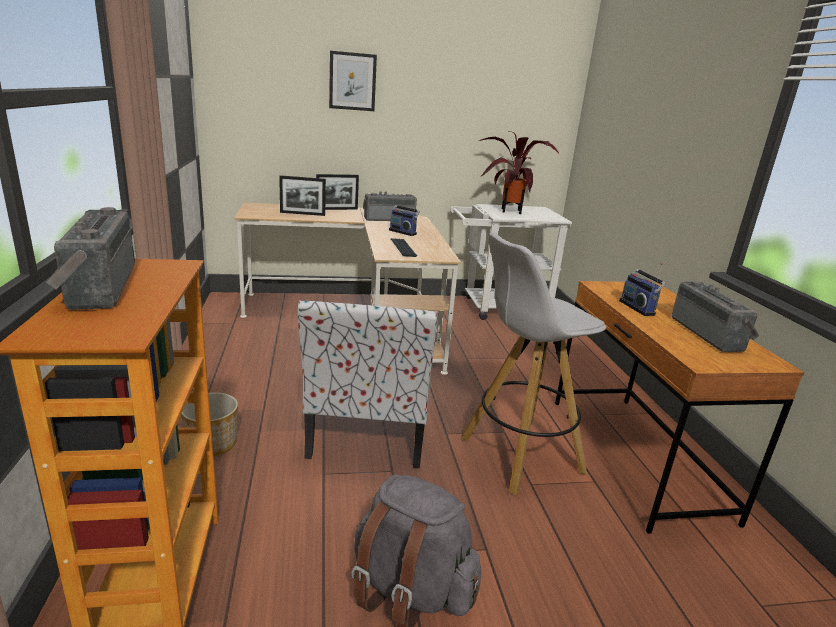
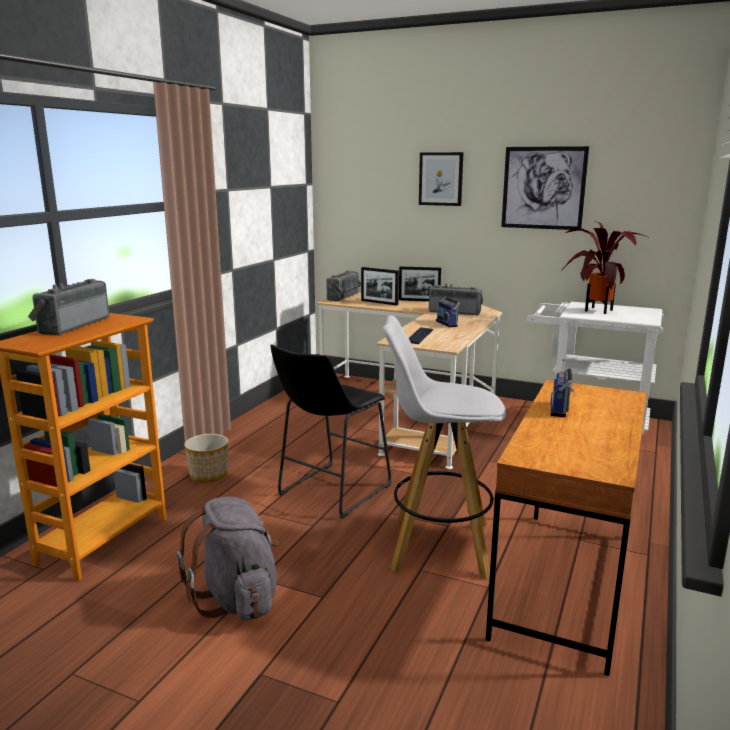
camera: 35 degrees right, 5 degrees down
chair [298,300,438,468] -> black stool [270,344,391,519]
radio [672,281,759,352] -> radio moved to [326,270,361,301]
none -> picture [501,146,589,230]

